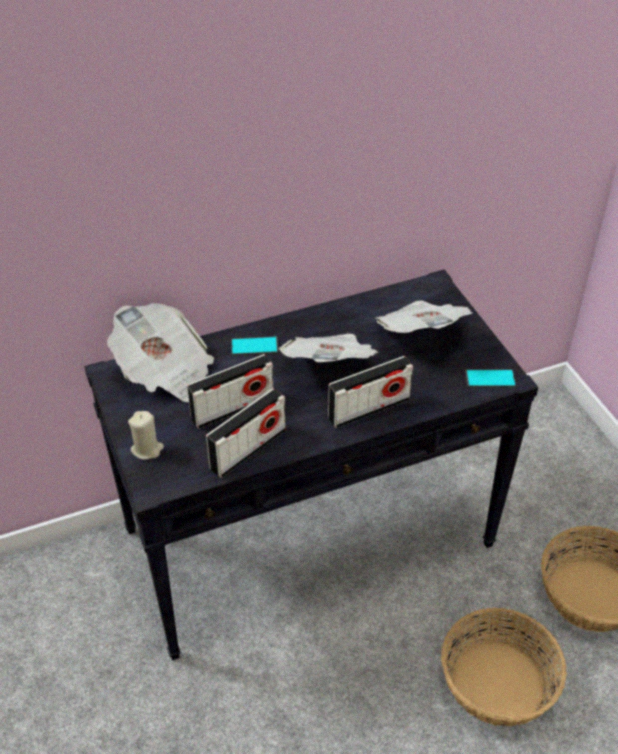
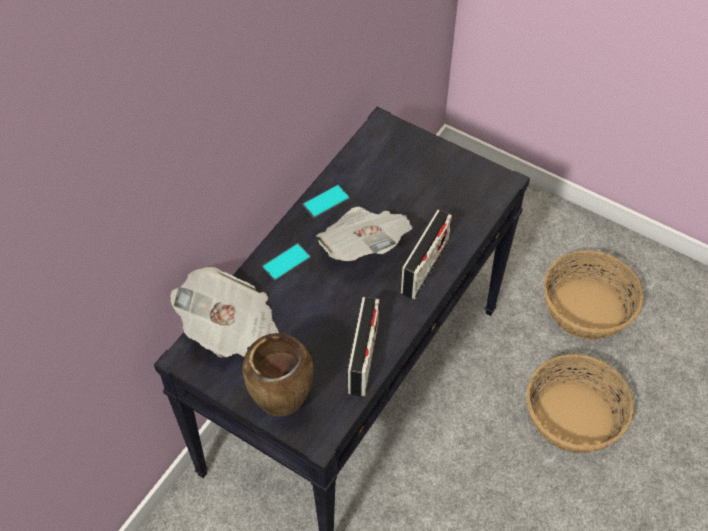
camera: 35 degrees left, 10 degrees up
beige candle [128,411,164,460] -> brown vase [243,333,313,417]
radio [187,354,273,429] -> none
newspaper [376,300,472,333] -> none
phone [465,369,516,388] -> phone moved to [302,185,350,219]

